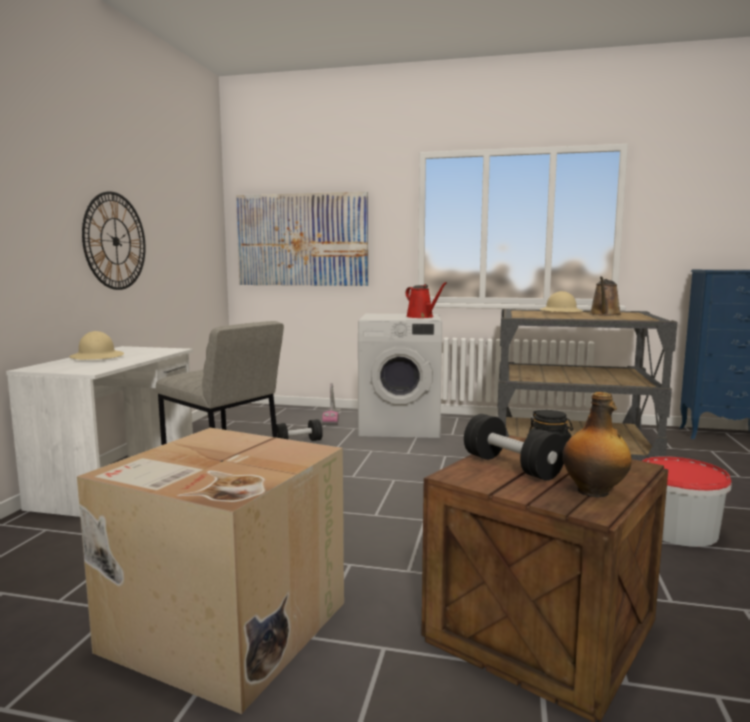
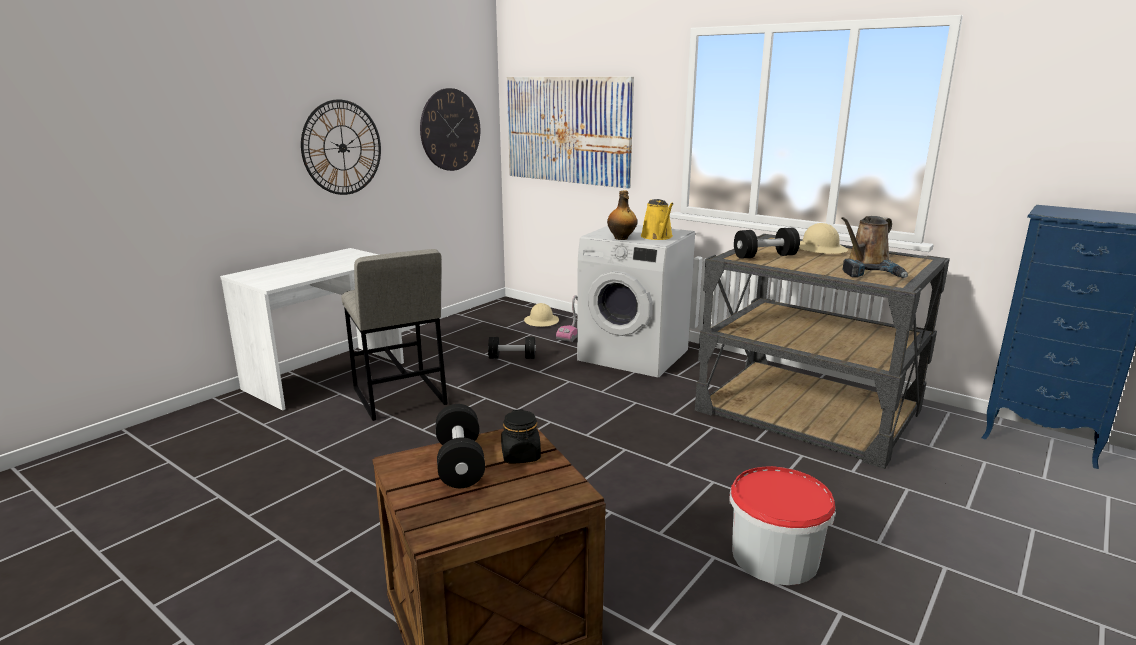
camera: 25 degrees right, 10 degrees up
beige hard hat [69,331,124,360] -> beige hard hat moved to [524,303,559,327]
cardboard box [77,428,344,714] -> none
red watering can [405,282,447,318] -> yellow watering can [641,199,674,240]
bottle [562,392,632,498] -> bottle moved to [607,191,637,240]
none -> wall clock [420,88,480,171]
none -> black dumbbell [734,228,800,259]
none -> power drill [843,259,908,278]

